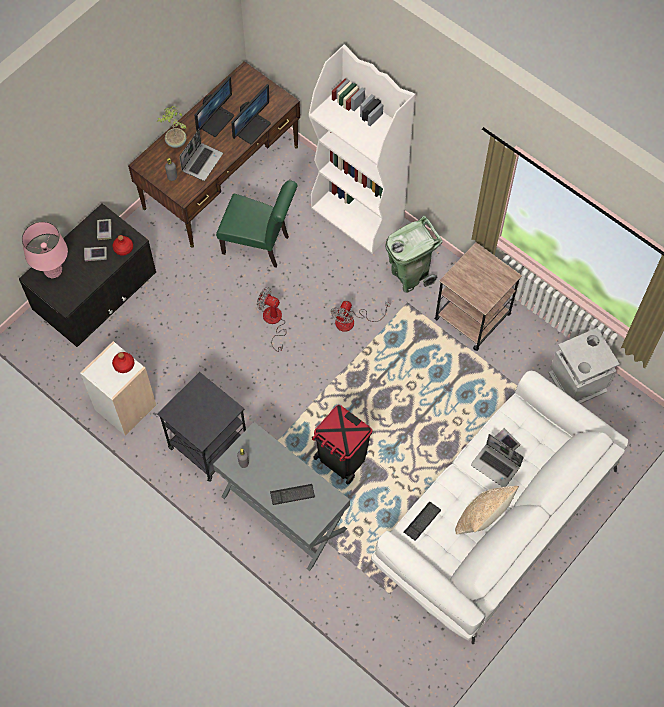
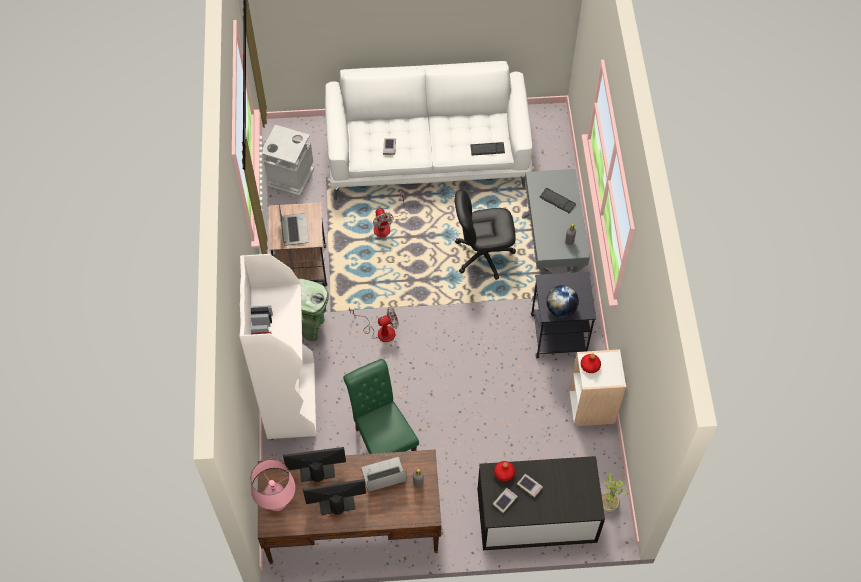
camera: 135 degrees left, 5 degrees down
pink table lamp [22,221,68,278] -> pink table lamp moved to [250,459,296,511]
potted plant [157,106,187,148] -> potted plant moved to [601,472,628,512]
fan [257,287,286,352] -> fan moved to [373,192,405,237]
black trash can [312,405,372,485] -> black office chair [455,190,516,280]
beige pillow [455,486,519,535] -> none
laptop [471,434,524,487] -> laptop moved to [279,204,309,246]
none -> globe [546,285,579,317]

